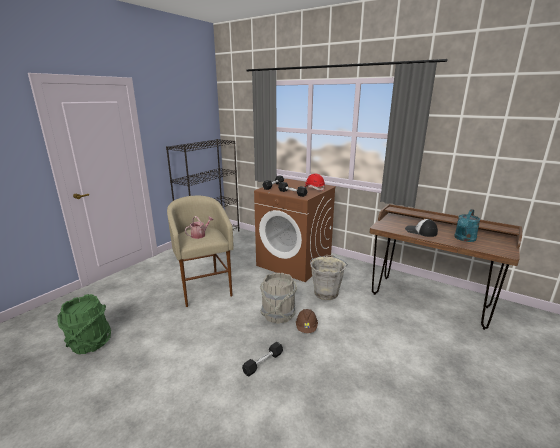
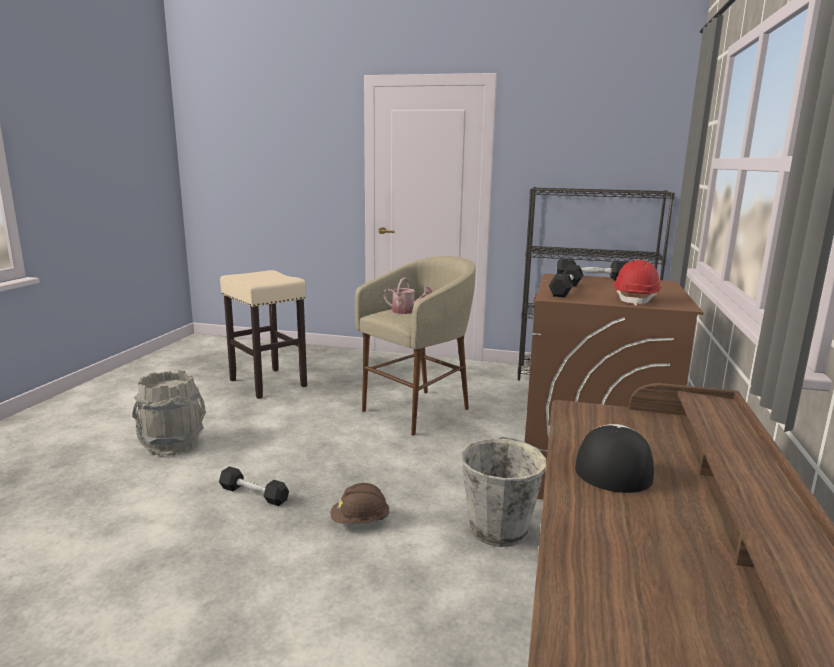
camera: 70 degrees right, 5 degrees down
green bucket [57,294,111,354] -> beige stool [220,270,307,399]
grey bucket [260,273,297,324] -> grey bucket moved to [132,370,206,456]
turquoise watering can [454,209,481,242] -> none

